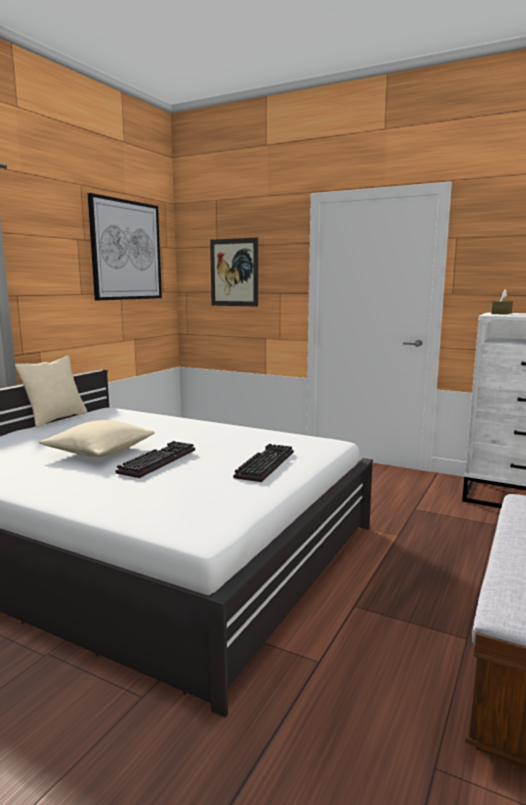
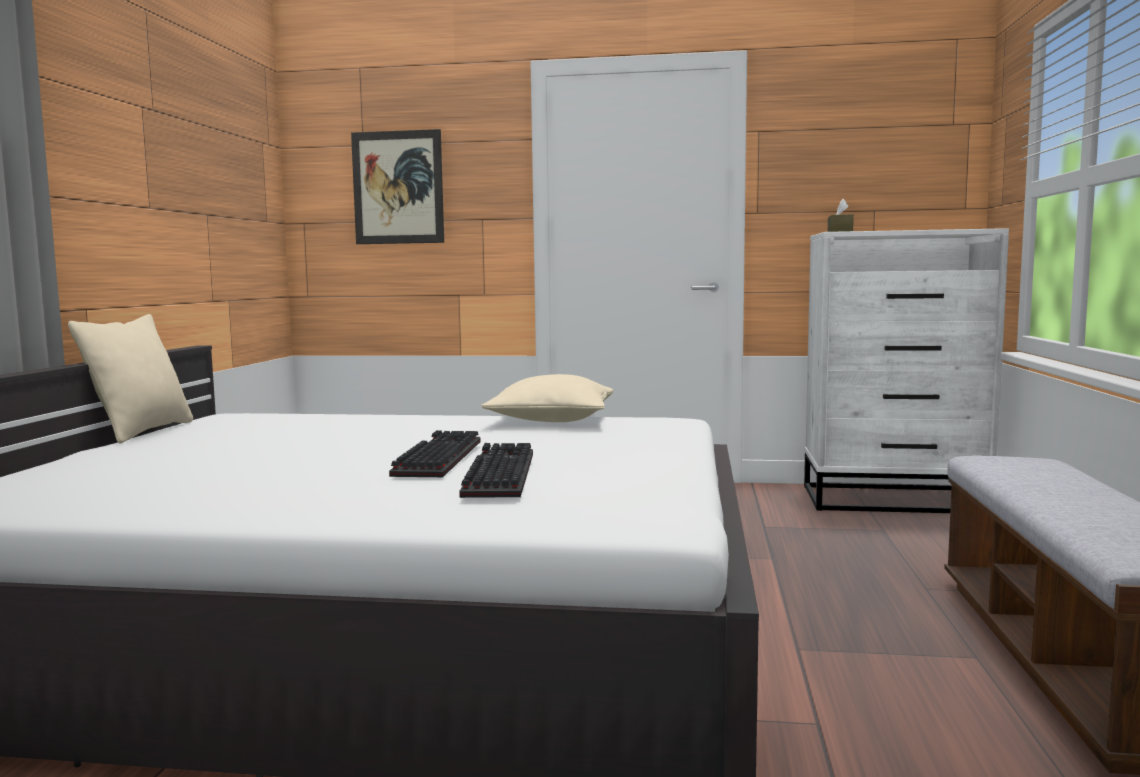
camera: 20 degrees left, 5 degrees down
beige pillow [39,420,155,457] -> beige pillow moved to [481,374,614,422]
picture [87,193,162,301] -> none
keyboard [233,444,293,482] -> keyboard moved to [459,443,533,498]

